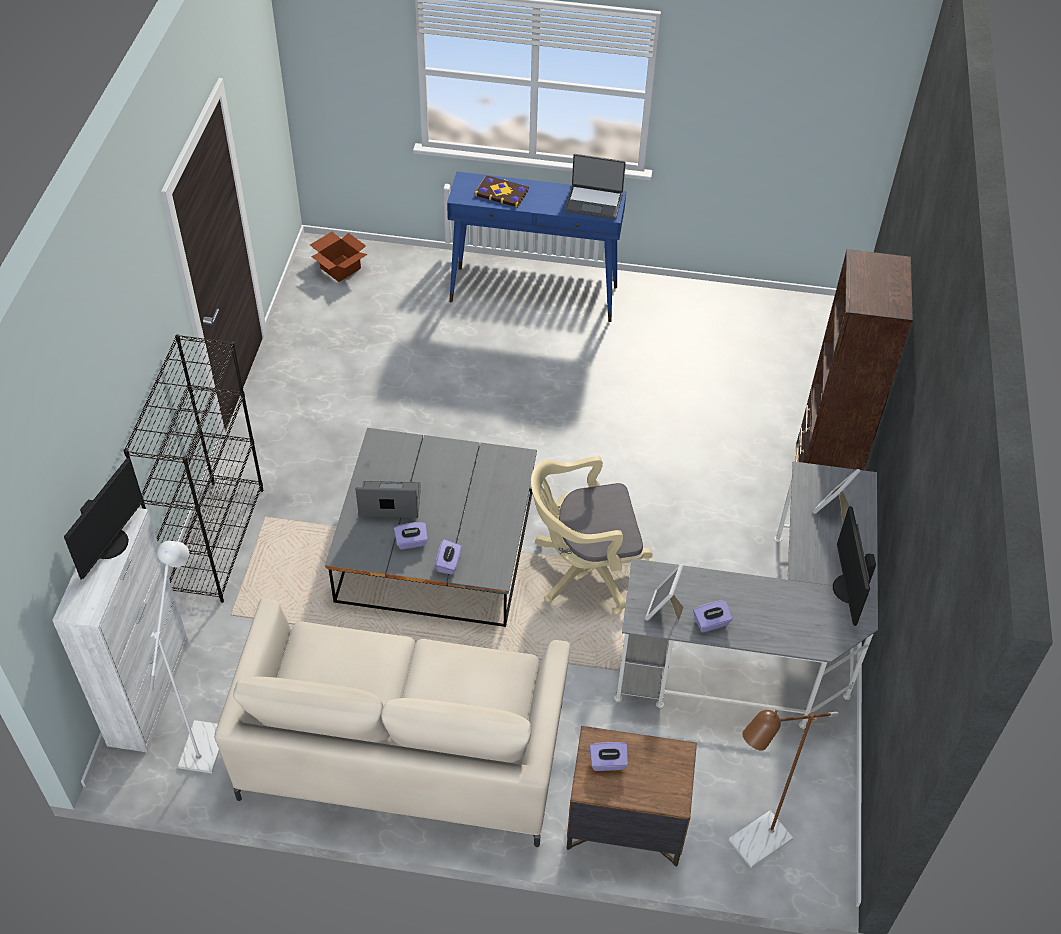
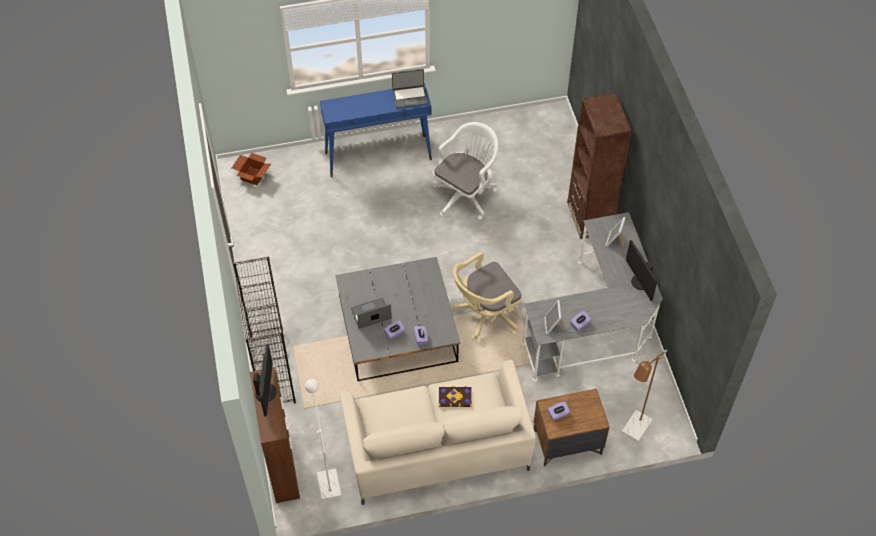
camera: 20 degrees left, 5 degrees up
white cabinet [52,508,188,752] -> brown cabinet [250,367,300,503]
book [475,175,529,208] -> book moved to [439,385,472,407]
none -> white office chair [432,122,498,220]

